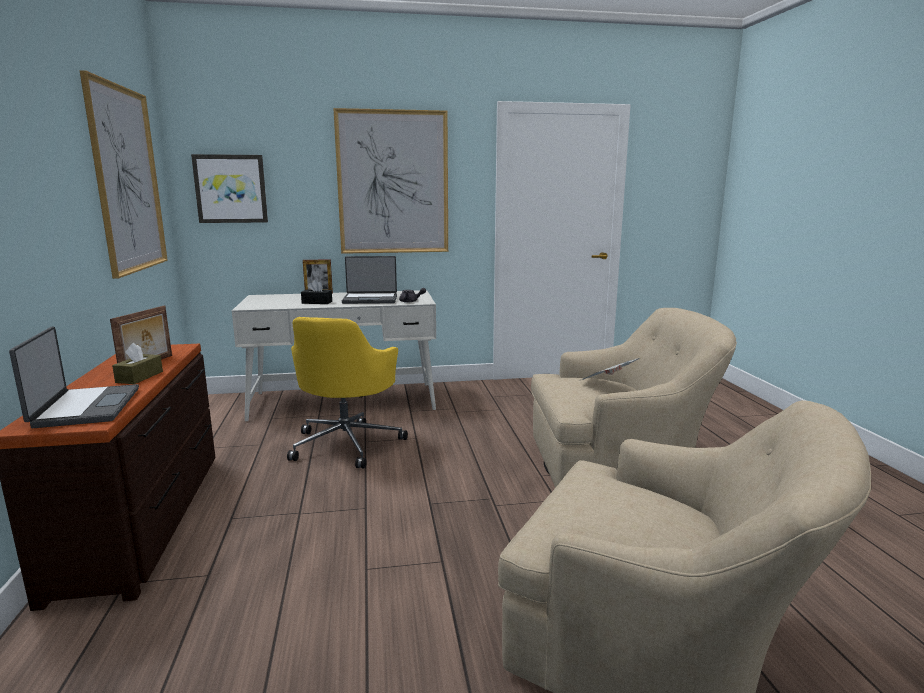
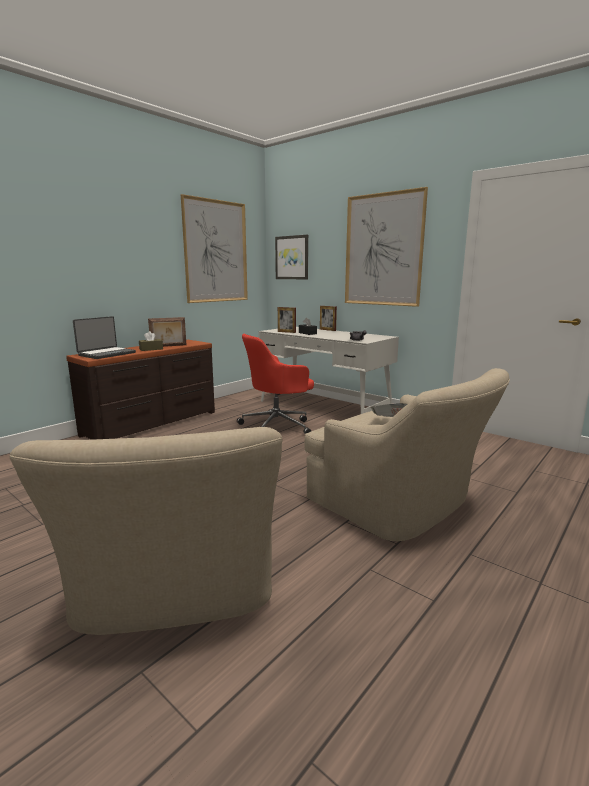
camera: 50 degrees right, 0 degrees up
yellow office chair [287,317,408,469] -> red office chair [237,334,314,434]
laptop [342,256,397,304] -> none
none -> picture frame [278,307,296,333]

